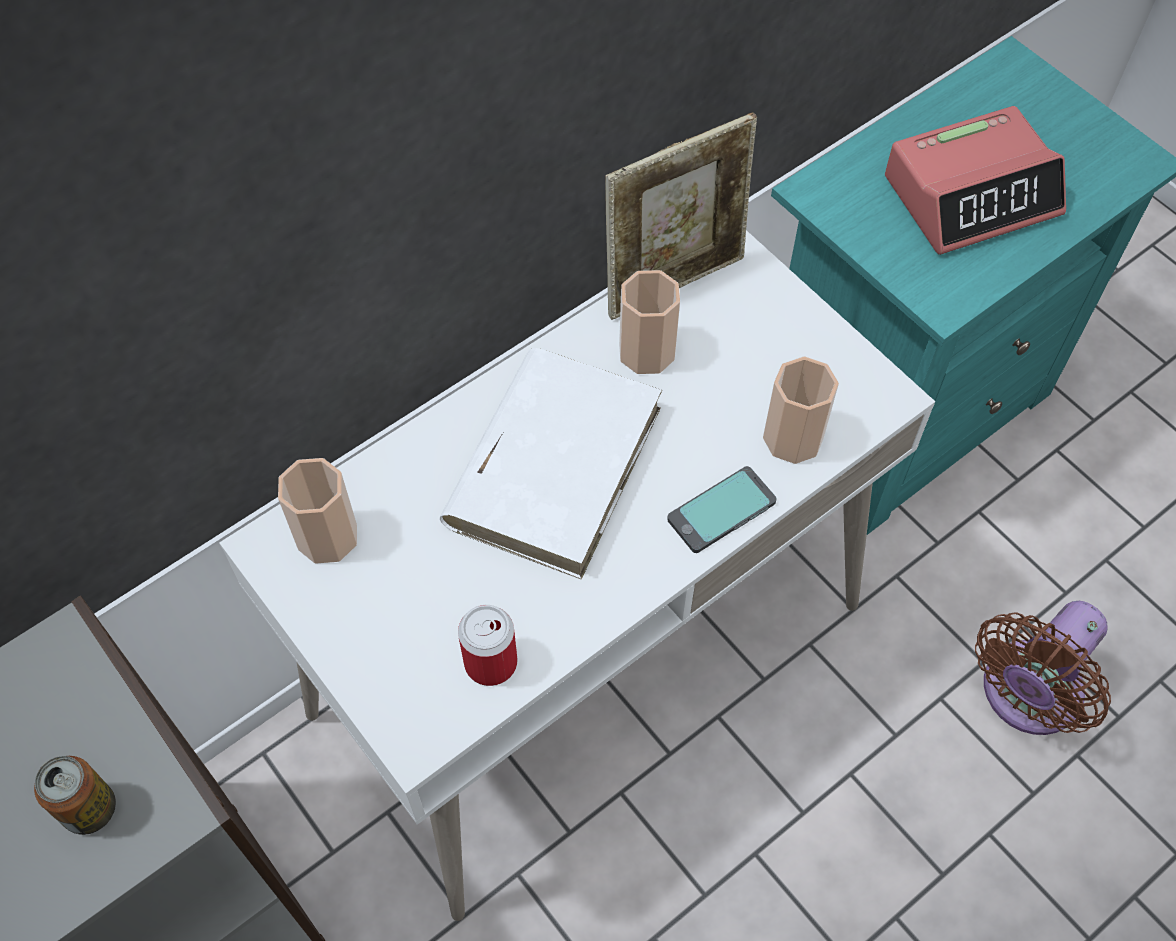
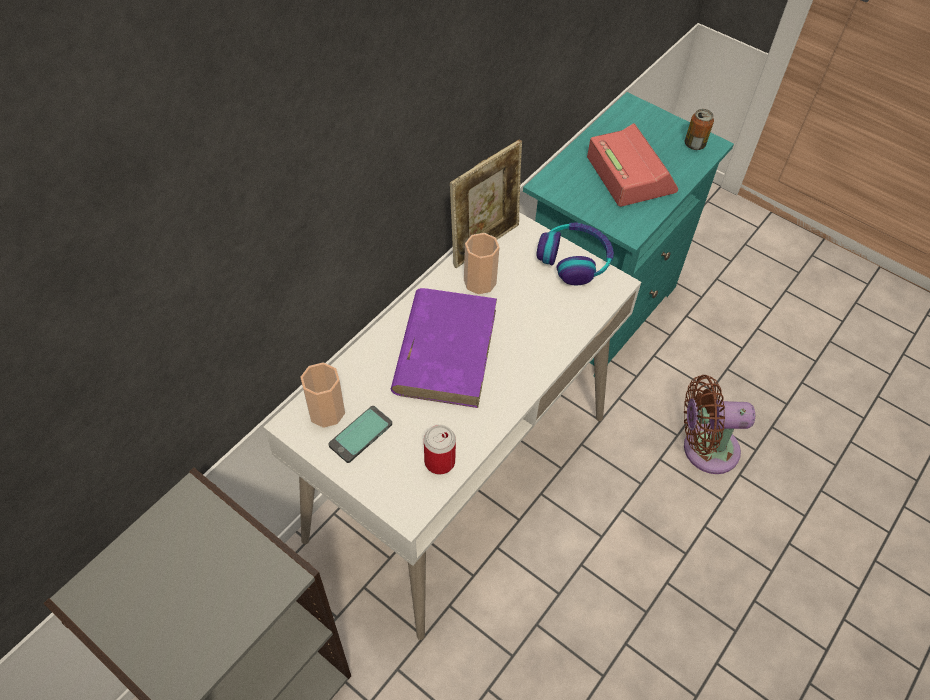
camera: 15 degrees left, 5 degrees down
can [34,756,116,835] -> can moved to [685,109,714,150]
white book [440,348,662,580] -> purple book [391,288,497,408]
phone [667,466,777,553] -> phone moved to [328,406,392,463]
cup [763,356,839,464] -> none
alarm clock [885,106,1066,255] -> alarm clock turned 75 degrees counterclockwise [587,123,678,207]
brown fan [975,601,1111,735] -> brown fan turned 60 degrees clockwise [684,375,755,474]
none -> headphones [537,222,614,285]

